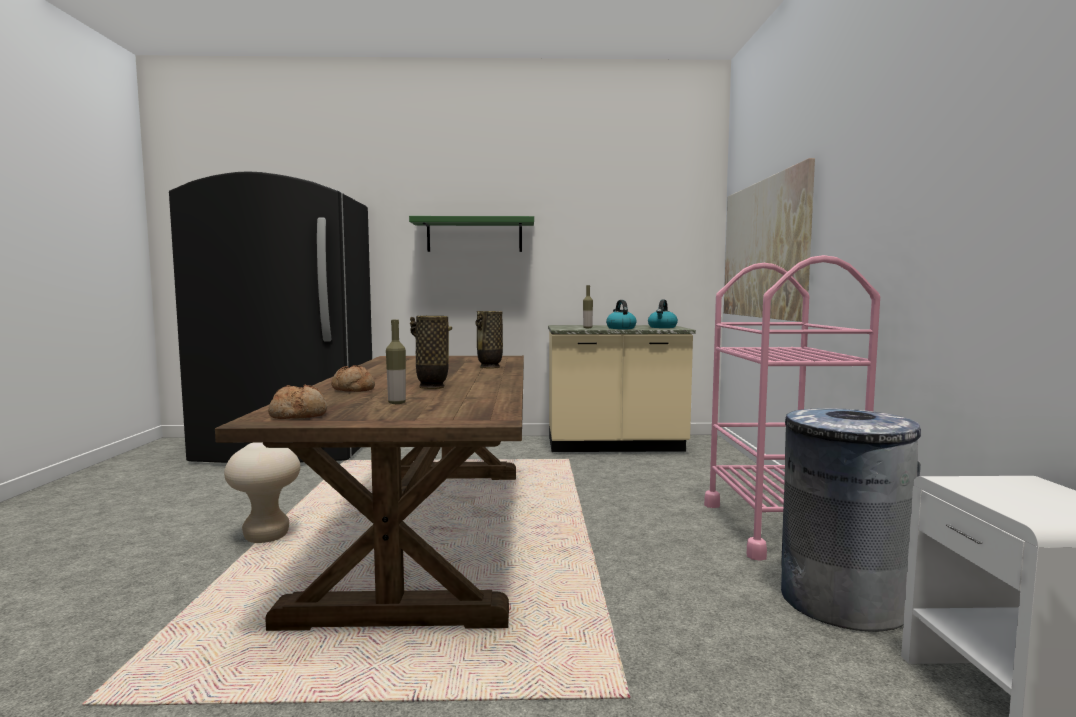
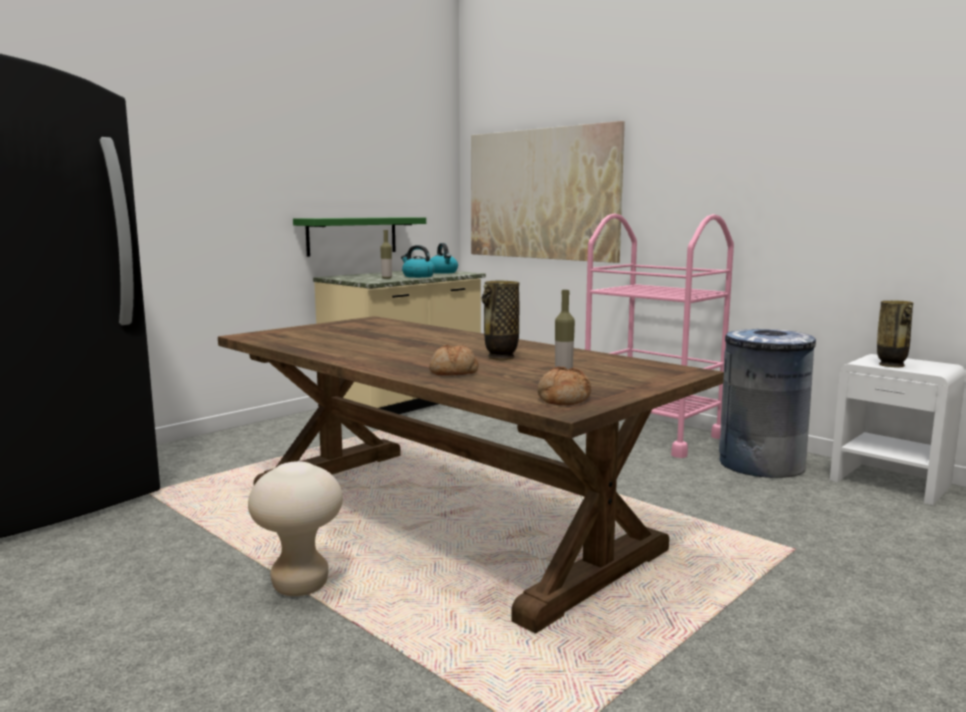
camera: 45 degrees left, 5 degrees up
green shelf [409,216,534,252] -> green shelf moved to [293,217,426,257]
vase [475,311,503,369] -> vase moved to [877,301,913,367]

